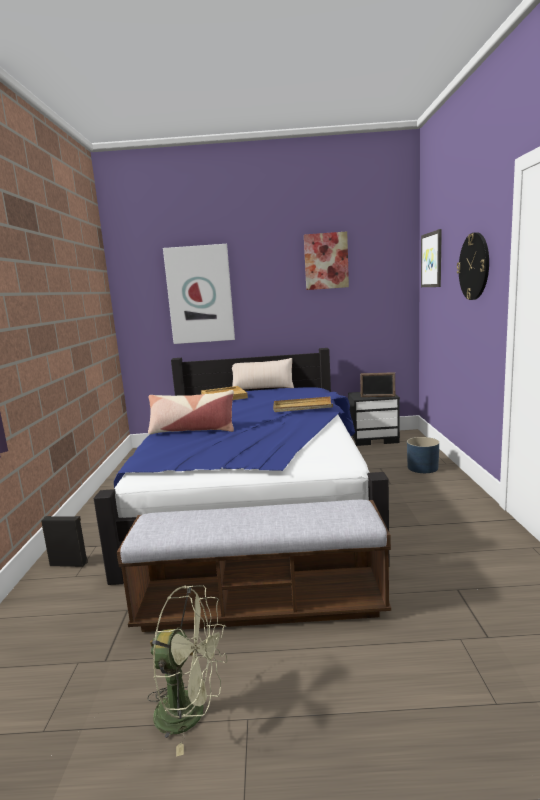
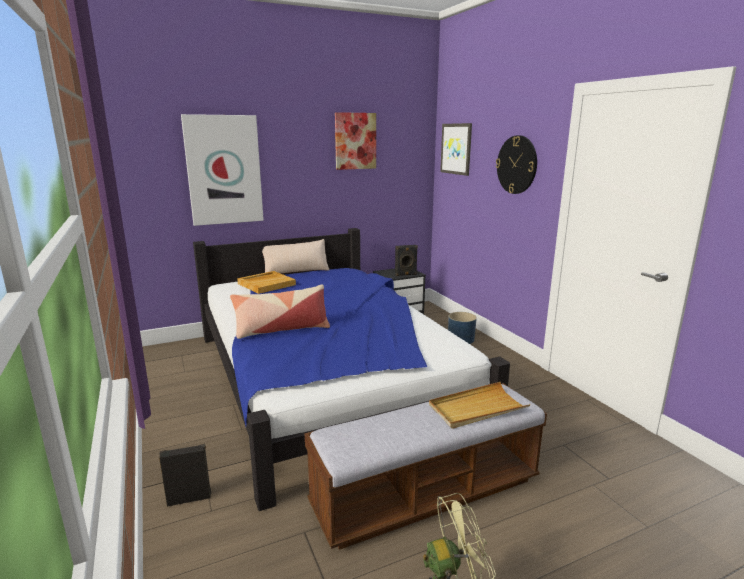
camera: 25 degrees left, 5 degrees up
beige tray [273,397,333,412] -> beige tray moved to [429,382,530,429]
picture frame [360,372,395,397] -> black speaker [395,245,418,276]

